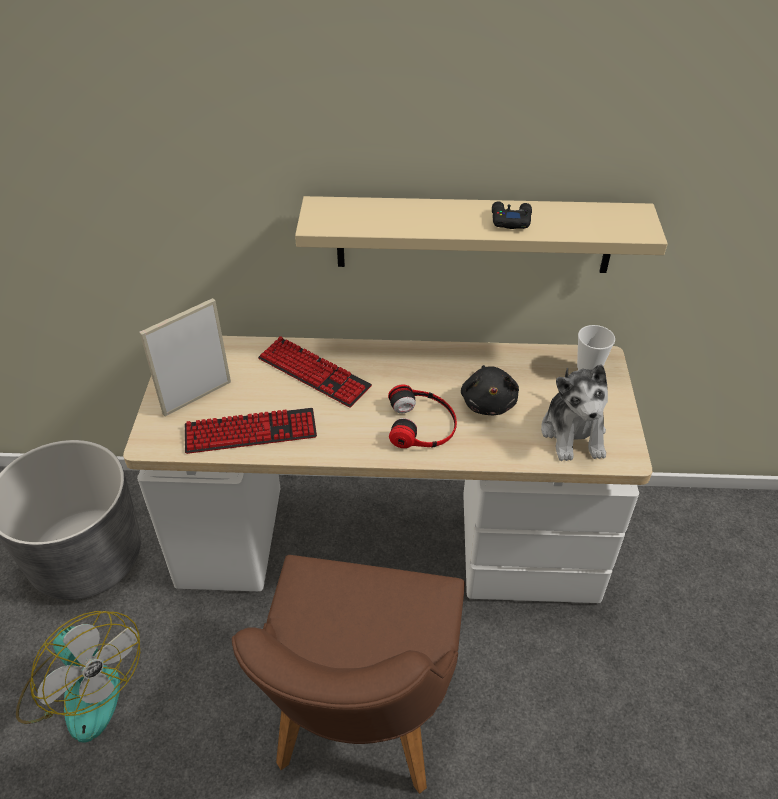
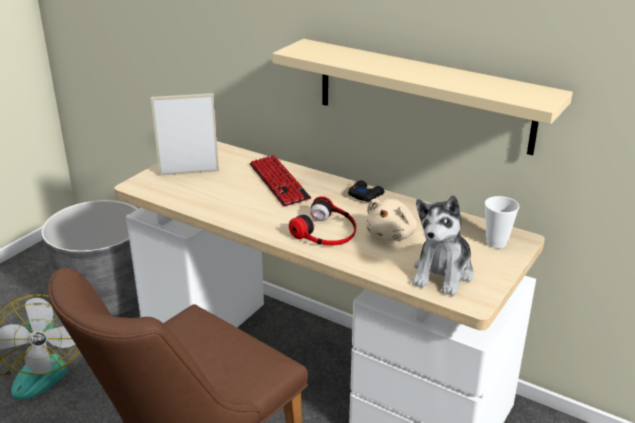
camera: 30 degrees right, 15 degrees down
keyboard [185,408,317,454] -> none
black plush toy [461,365,519,415] -> beige plush toy [366,199,417,241]
black game controller [492,201,532,229] -> black game controller moved to [348,180,385,202]

